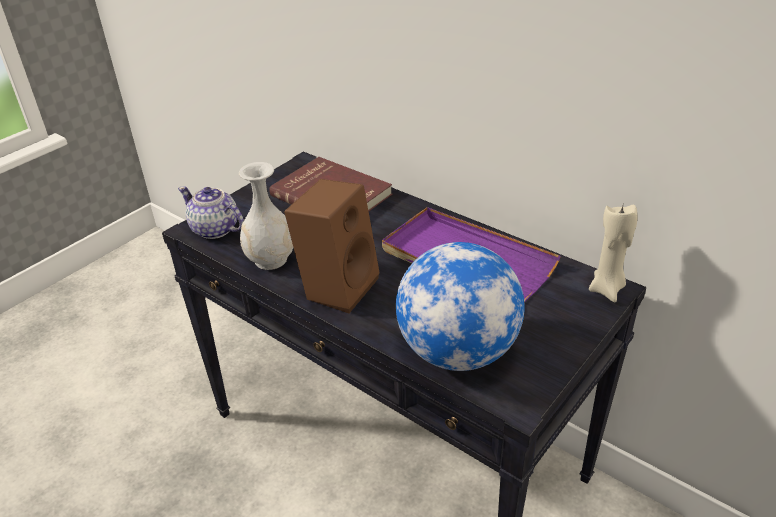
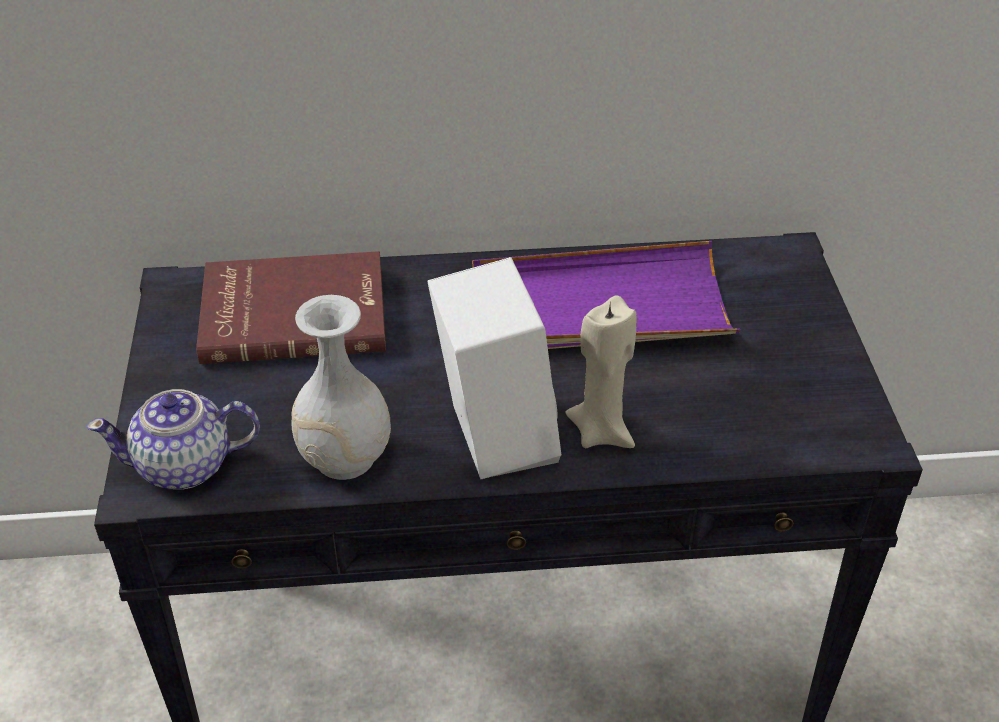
camera: 45 degrees left, 5 degrees up
brown speaker [284,179,380,313] -> white speaker [427,257,562,479]
globe [396,242,525,371] -> none
beige candle [589,202,637,302] -> beige candle moved to [566,295,637,448]

